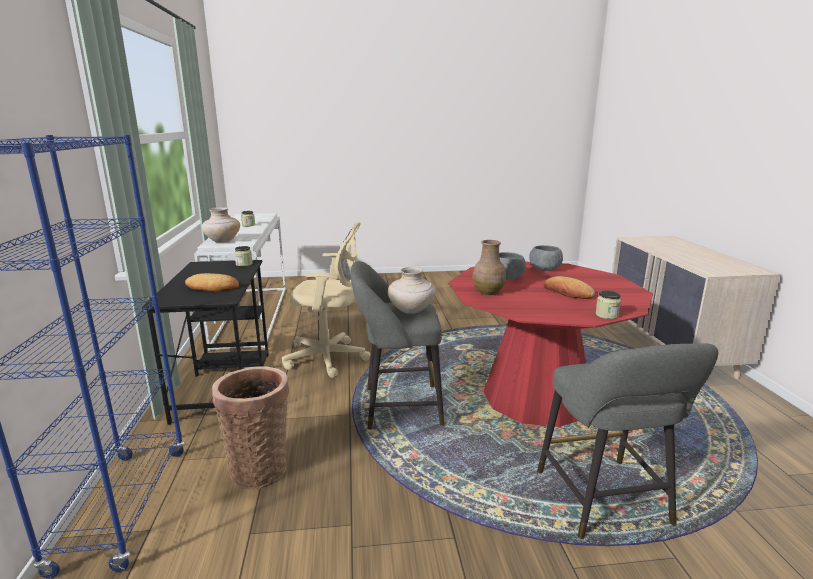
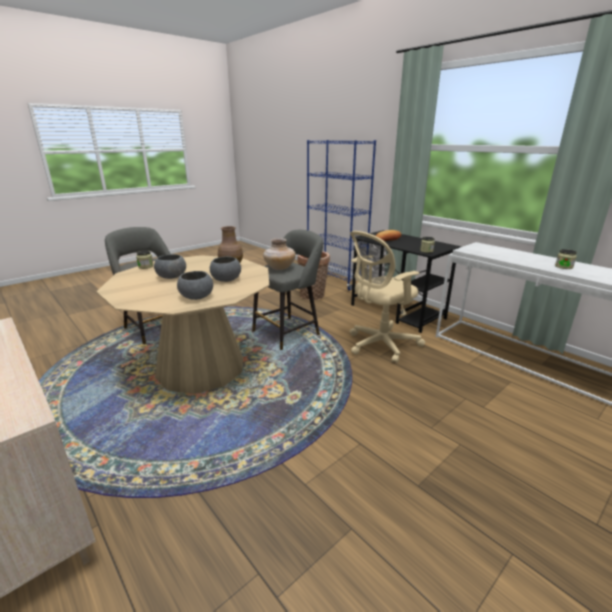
camera: 145 degrees right, 5 degrees up
beige vase [202,207,240,243] -> none
red dining table [449,262,653,427] -> beige dining table [97,255,269,394]
bread [544,276,595,299] -> grey bowl [154,254,186,279]

